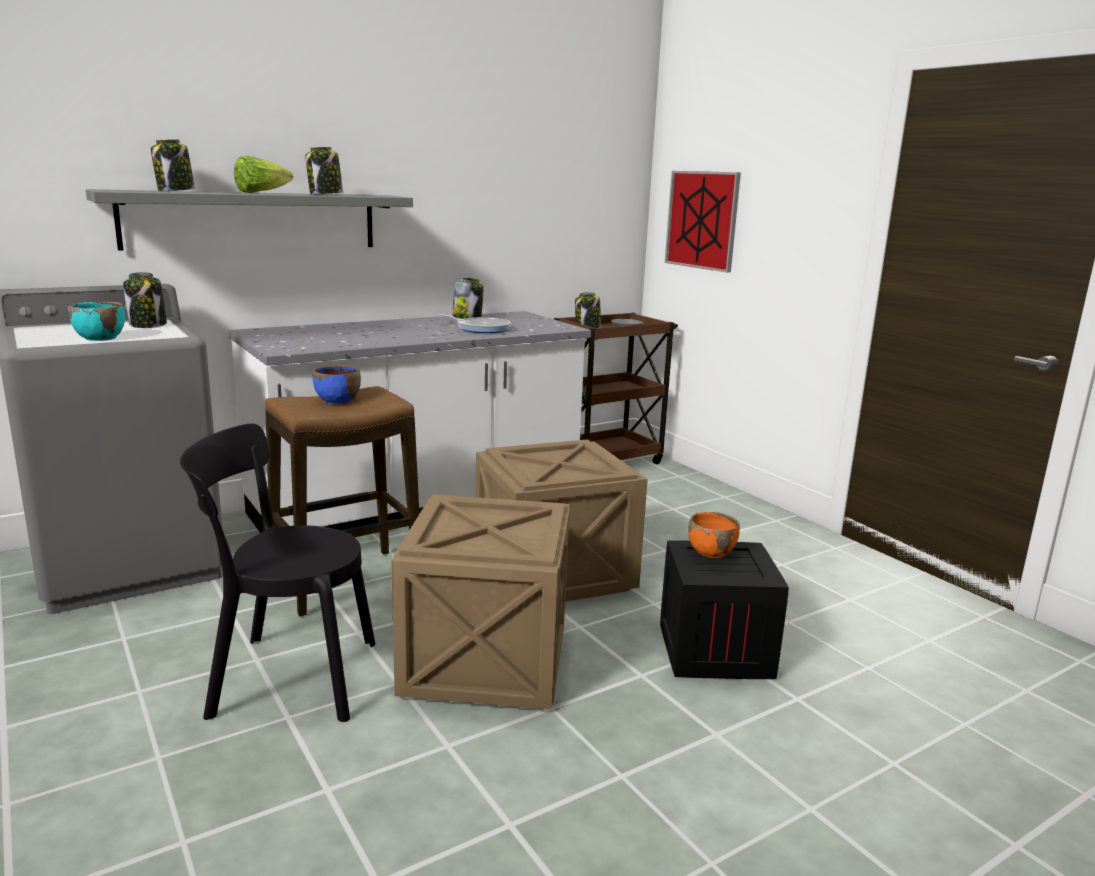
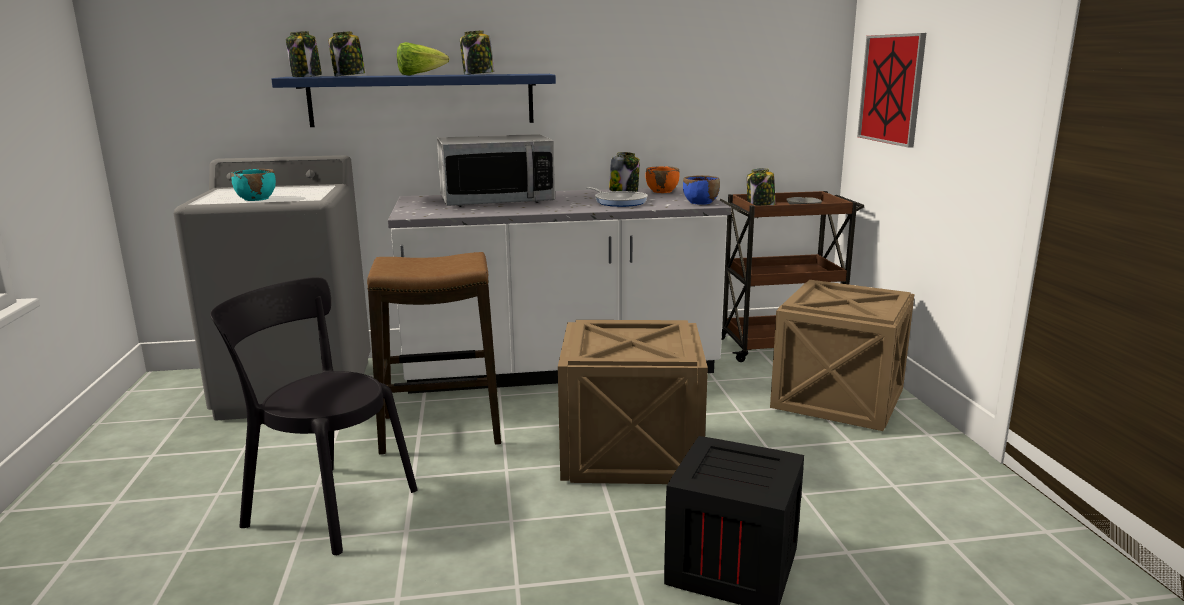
camera: 25 degrees right, 0 degrees up
grey shelf [86,189,413,251] -> blue shelf [271,74,556,127]
jar [123,272,167,328] -> jar moved to [286,31,322,77]
blue bowl [313,365,361,404] -> blue bowl moved to [683,175,720,205]
crate [392,495,570,710] -> crate moved to [770,280,914,431]
orange bowl [688,512,740,558] -> orange bowl moved to [645,166,679,193]
none -> microwave [437,134,555,207]

